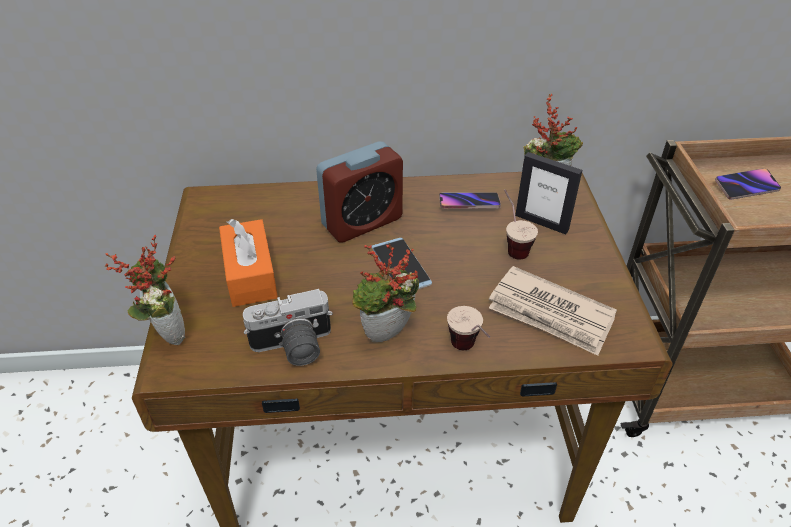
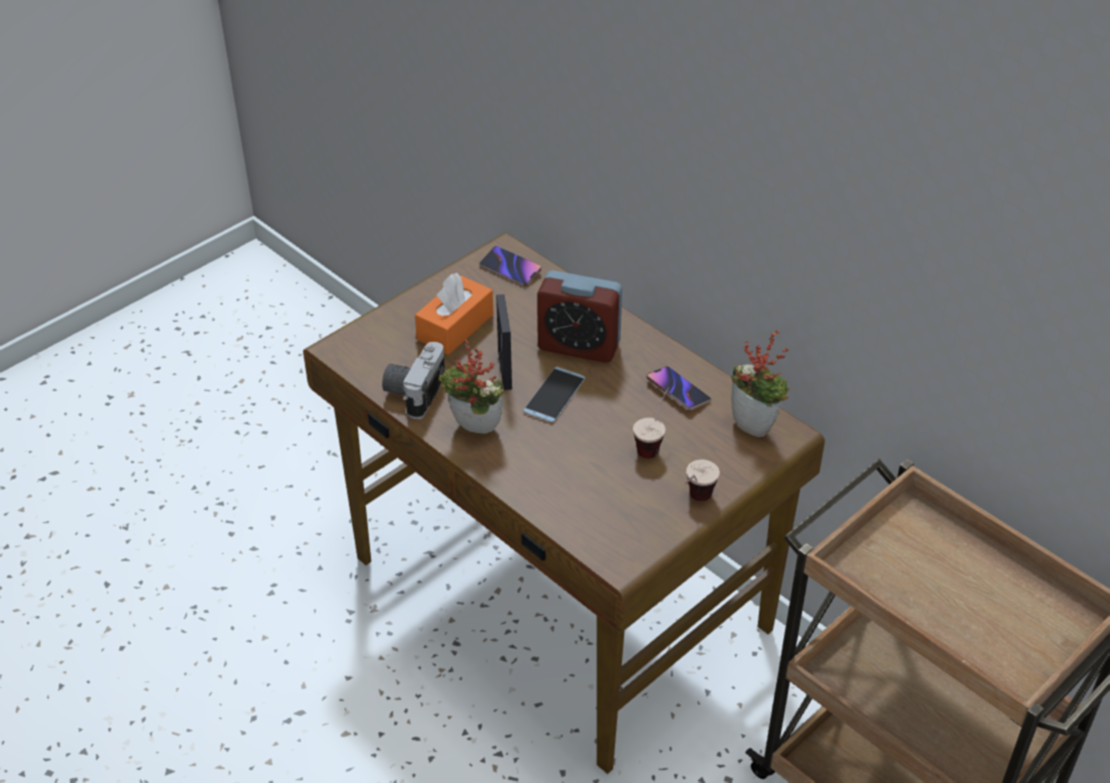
camera: 50 degrees right, 0 degrees up
potted plant [104,235,185,345] -> none
camera [243,289,333,366] -> camera turned 75 degrees clockwise [382,342,445,419]
cup [447,306,490,350] -> cup moved to [685,460,720,501]
newspaper [489,266,617,356] -> none
picture frame [515,152,582,235] -> picture frame moved to [496,294,512,390]
phone [715,168,781,199] -> phone moved to [479,246,542,286]

